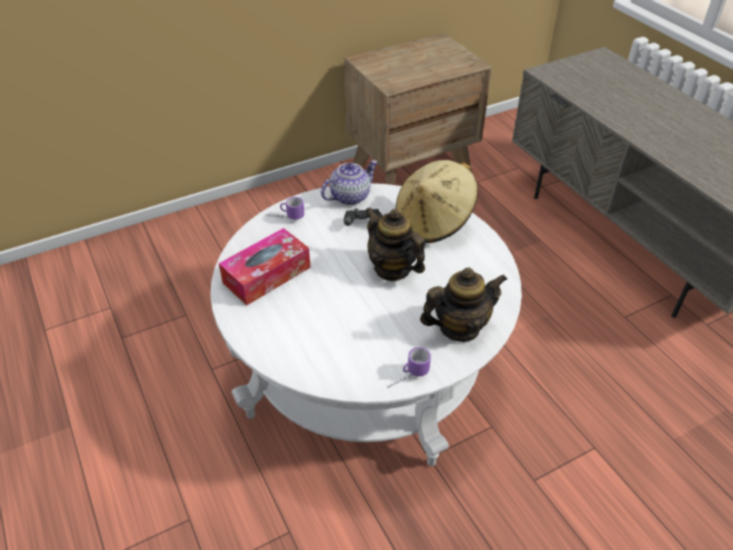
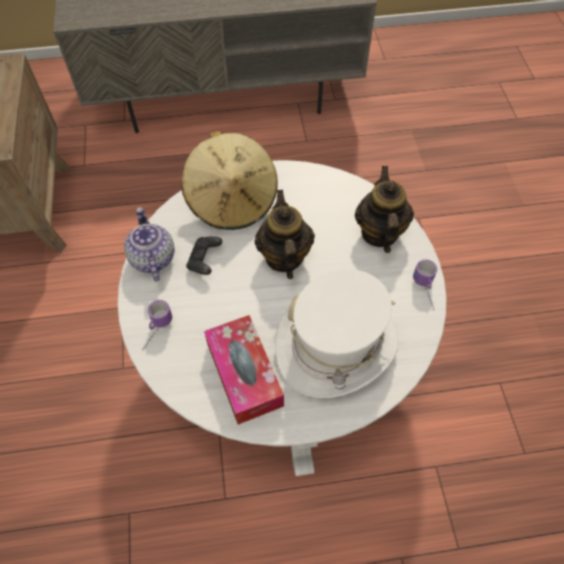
camera: 70 degrees left, 15 degrees up
teapot [365,207,425,281] -> teapot turned 105 degrees clockwise [255,190,315,279]
none -> white hat [275,269,399,398]

